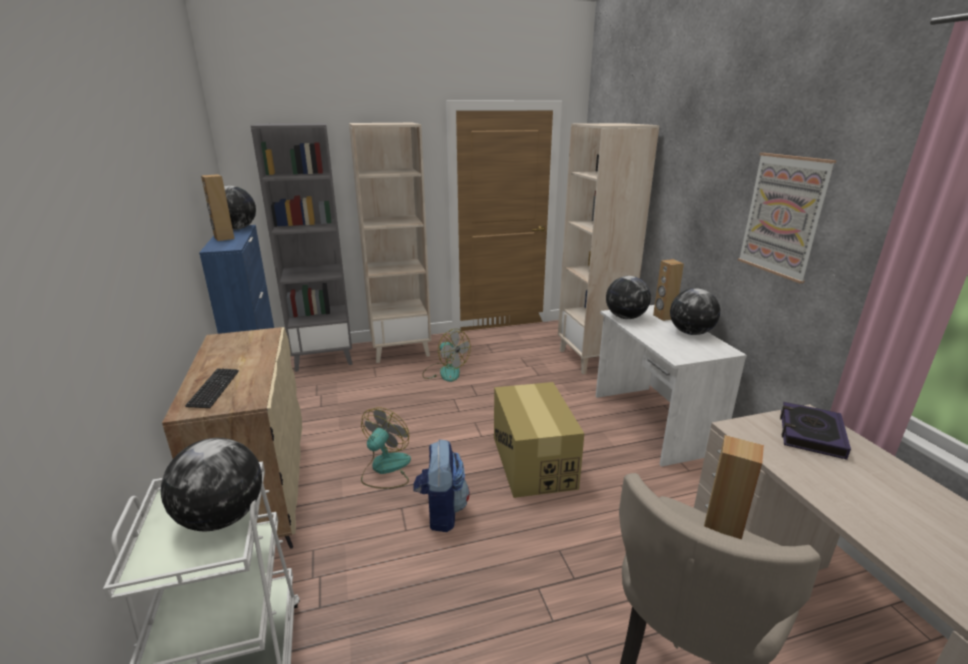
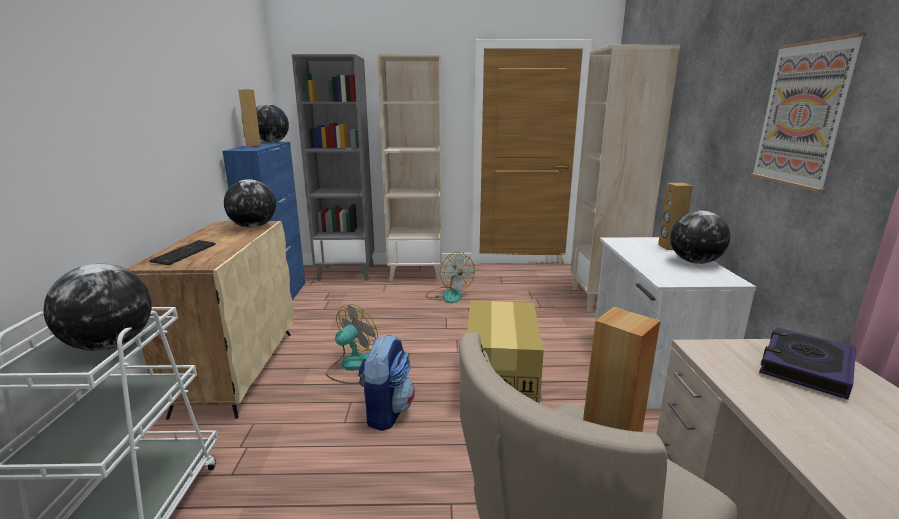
camera: 15 degrees right, 5 degrees down
globe [606,276,651,319] -> globe moved to [224,179,276,228]

